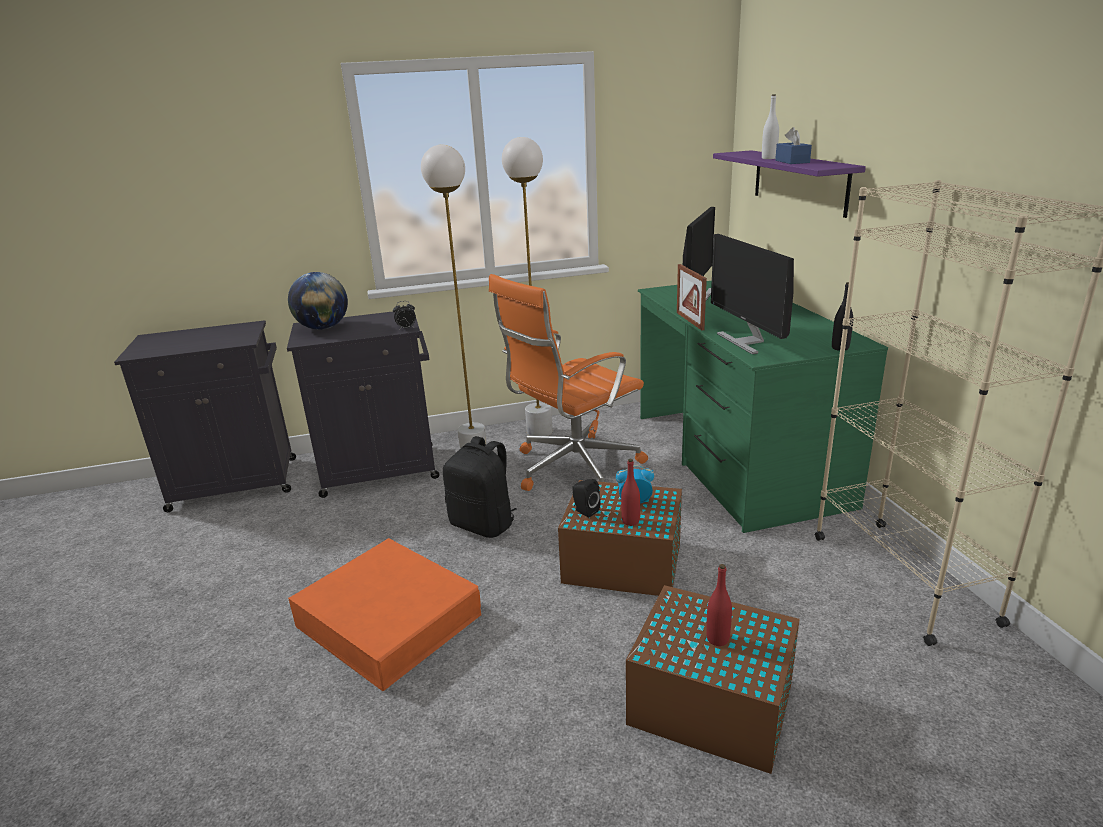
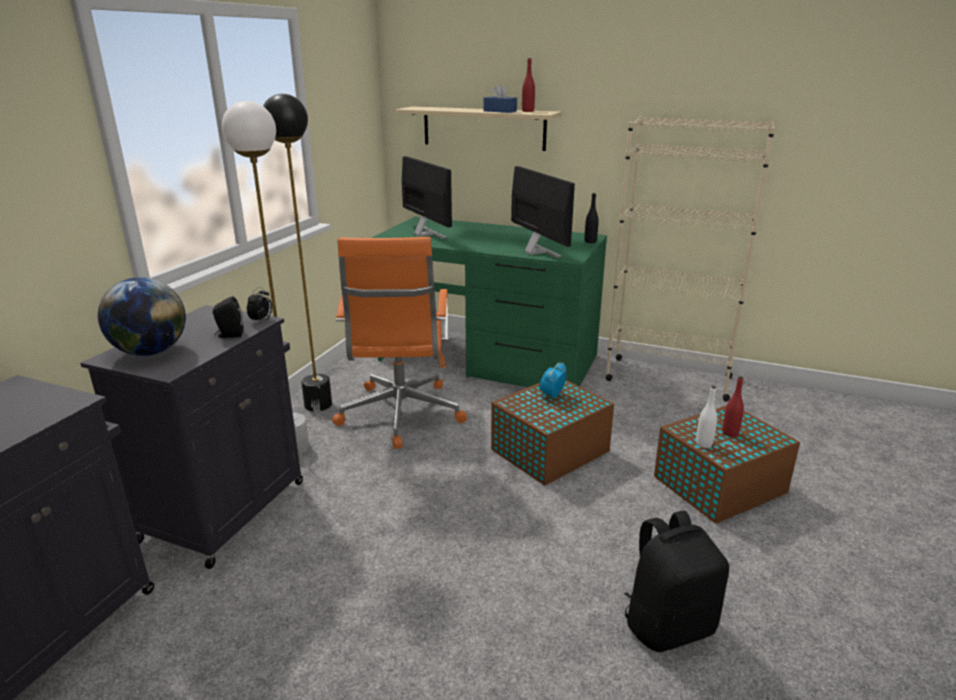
camera: 55 degrees left, 0 degrees up
orange storage box [288,538,481,691] -> none
black backpack [443,436,516,538] -> black backpack moved to [625,511,729,652]
white floor lamp [502,137,552,436] -> black floor lamp [263,94,332,412]
black speaker [572,479,601,518] -> black speaker moved to [213,296,244,338]
red bottle [621,459,640,526] -> red bottle moved to [522,58,535,112]
picture frame [677,264,707,331] -> none
monitor [711,234,794,354] -> monitor turned 135 degrees counterclockwise [511,166,575,258]
purple shelf [713,150,866,218] -> beige shelf [395,106,561,151]
white bottle [762,94,779,159] -> white bottle moved to [696,386,717,448]

